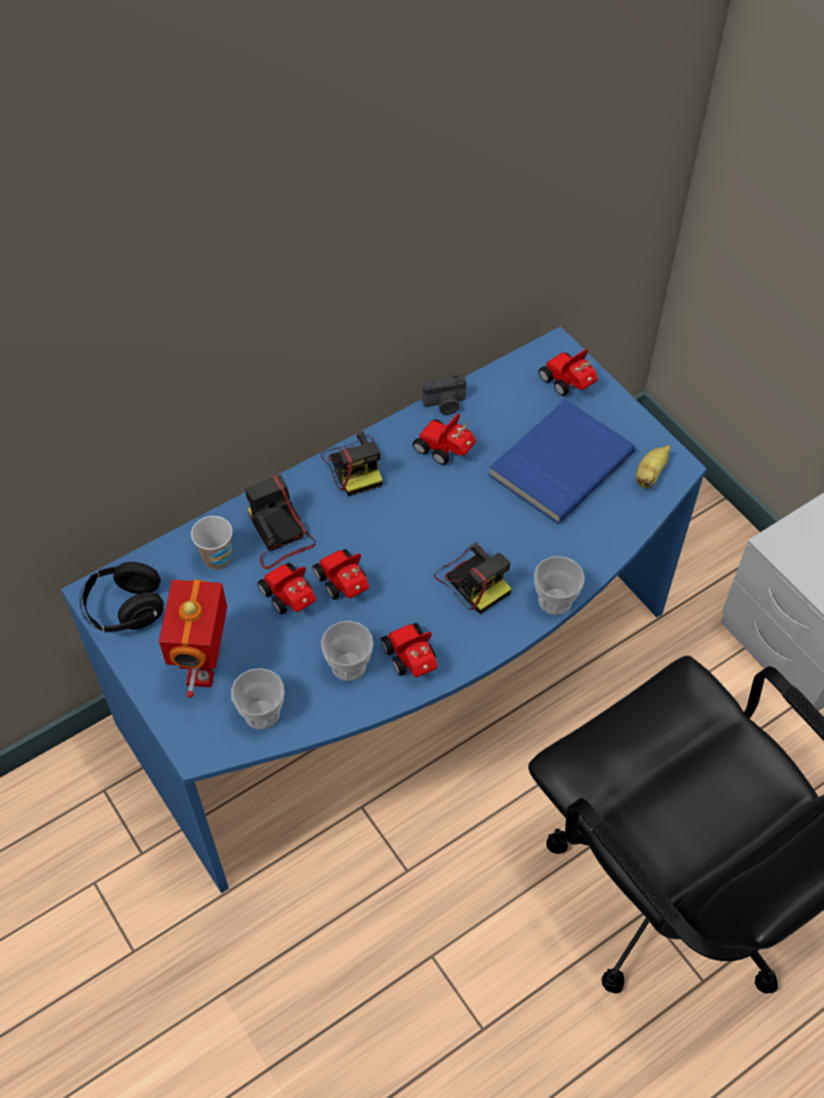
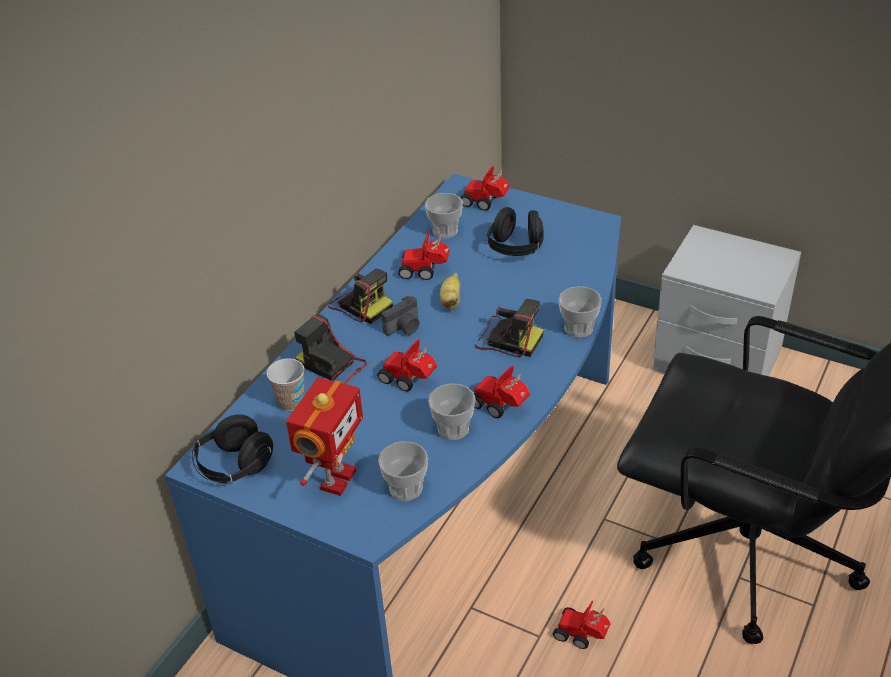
camera: 25 degrees left, 15 degrees down
toy robot [159,580,227,698] -> toy robot turned 135 degrees counterclockwise [286,377,363,496]
toy car [257,563,316,614] -> toy car moved to [553,601,610,649]
camera [423,374,467,415] -> camera moved to [381,296,420,336]
blue book [489,399,635,524] -> black headphones [487,207,544,256]
banana [636,445,671,488] -> banana moved to [440,273,460,309]
none -> cup [425,193,463,238]

